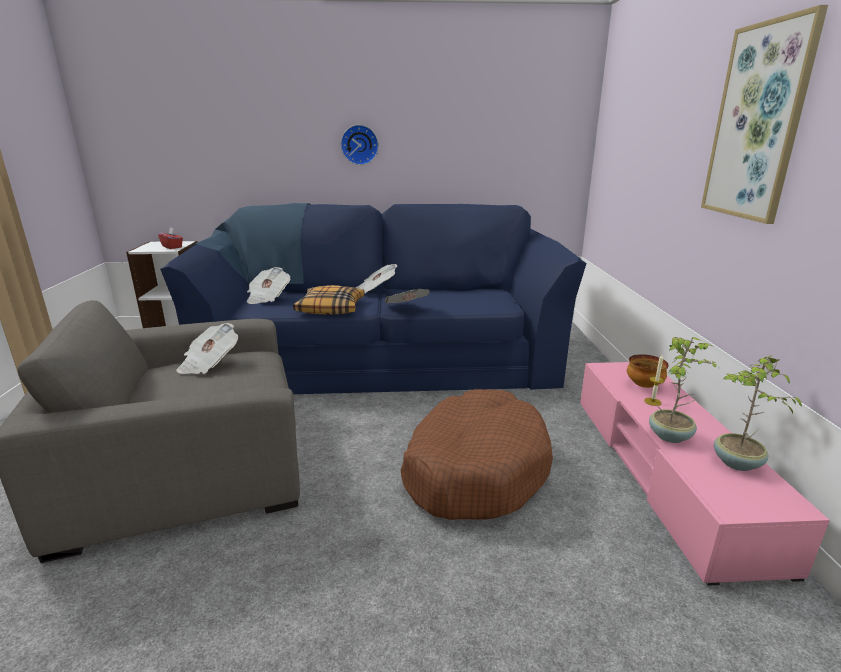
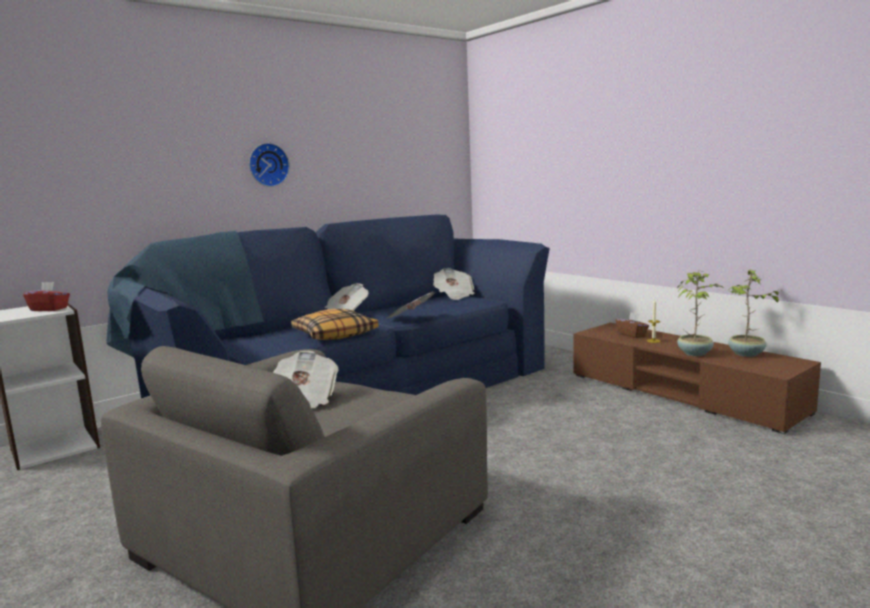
camera: 35 degrees left, 10 degrees down
newspaper [247,267,290,304] -> newspaper moved to [433,268,474,300]
brown dog bed [401,389,553,520] -> none
pink tv stand [580,362,830,586] -> brown tv stand [574,323,821,434]
bowl [627,354,669,388] -> brown tissue box [616,312,649,338]
picture [701,5,828,224] -> none

